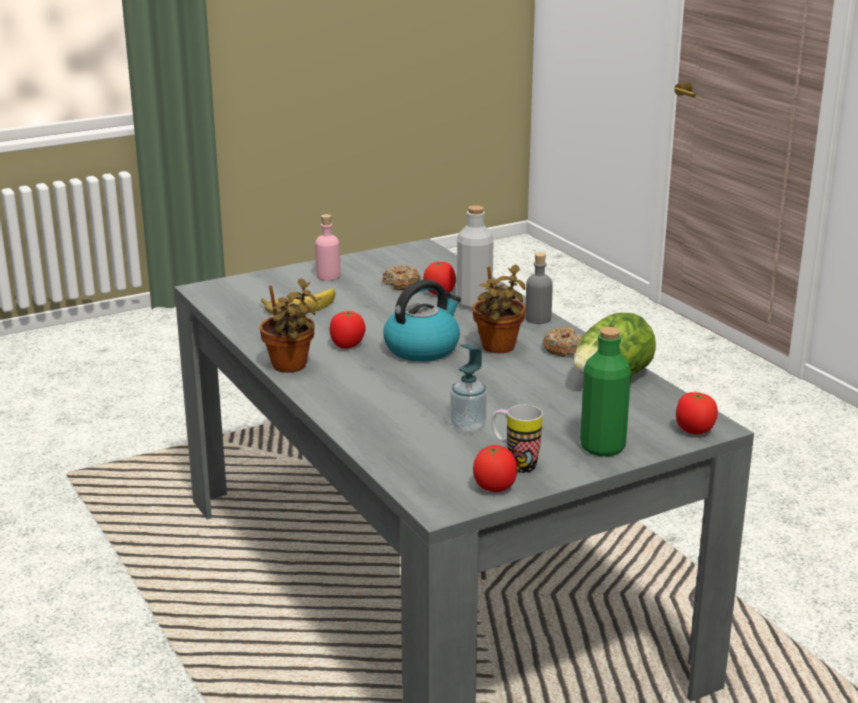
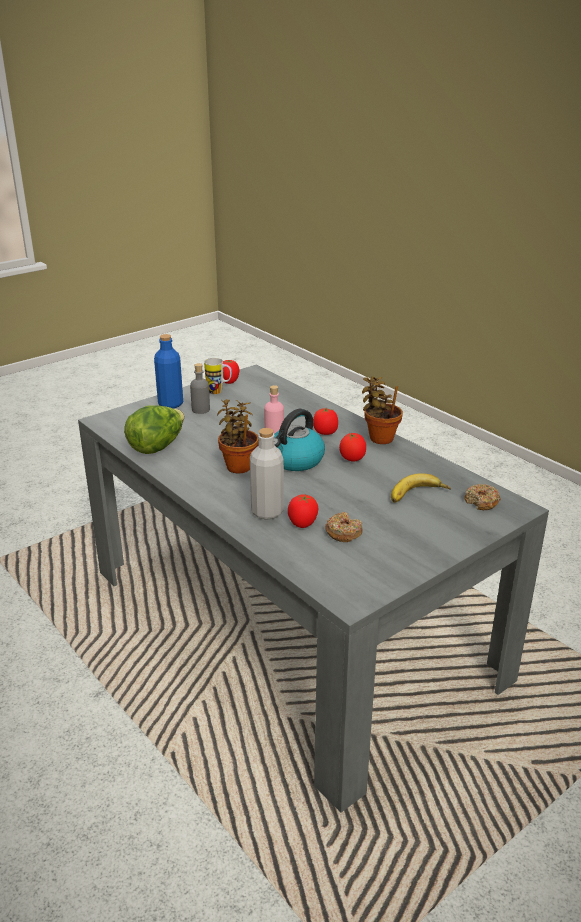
camera: 170 degrees right, 5 degrees up
pink bottle [315,214,341,281] -> pink bottle moved to [264,385,284,434]
soap dispenser [450,344,487,433] -> none
grey bottle [525,252,553,324] -> grey bottle moved to [190,363,210,414]
donut [543,327,583,357] -> donut moved to [464,484,501,510]
green bottle [580,327,631,456] -> blue bottle [154,334,183,409]
tomato [676,392,718,434] -> tomato moved to [313,407,338,435]

